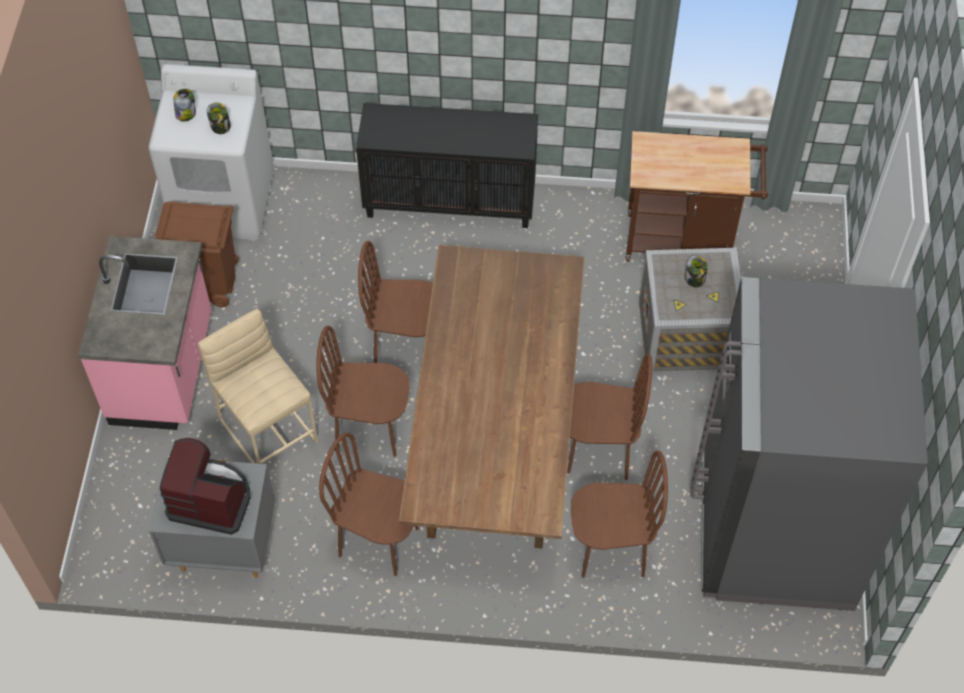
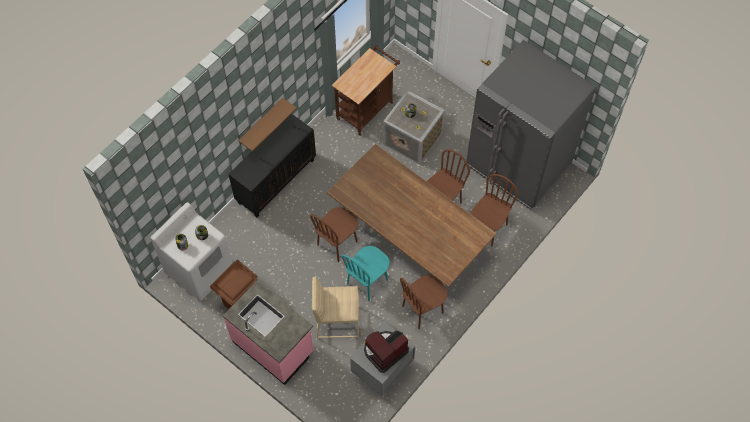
camera: 55 degrees left, 5 degrees up
brown chair [316,326,409,457] -> turquoise chair [342,246,389,301]
none -> brown shelf [238,98,297,152]

